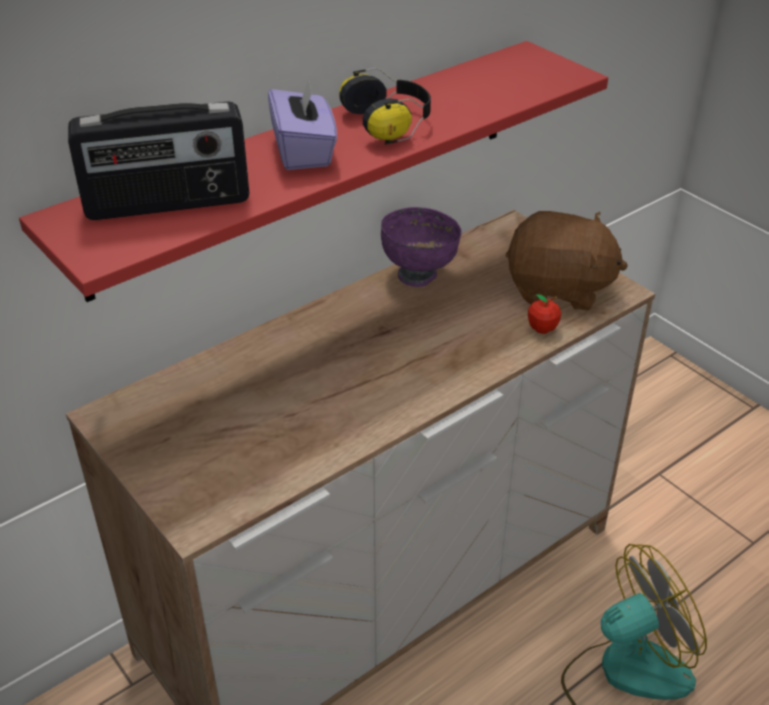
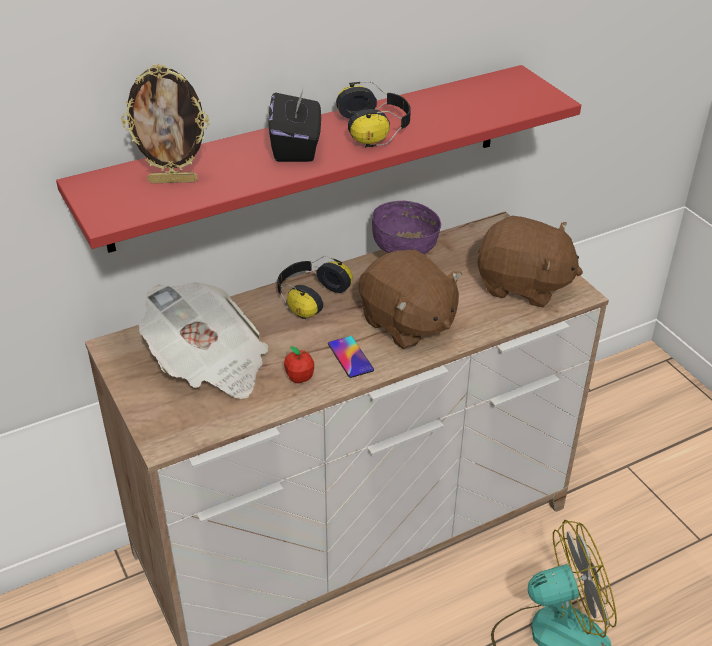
camera: 10 degrees right, 0 degrees up
radio [68,102,249,220] -> picture frame [121,64,209,183]
purple tissue box [268,78,337,170] -> black tissue box [268,87,321,162]
apple [528,294,561,334] -> apple moved to [284,346,314,383]
none -> newspaper [139,282,269,399]
none -> headphones [277,256,353,320]
none -> phone [328,336,374,378]
none -> brown plush toy [358,250,462,350]

